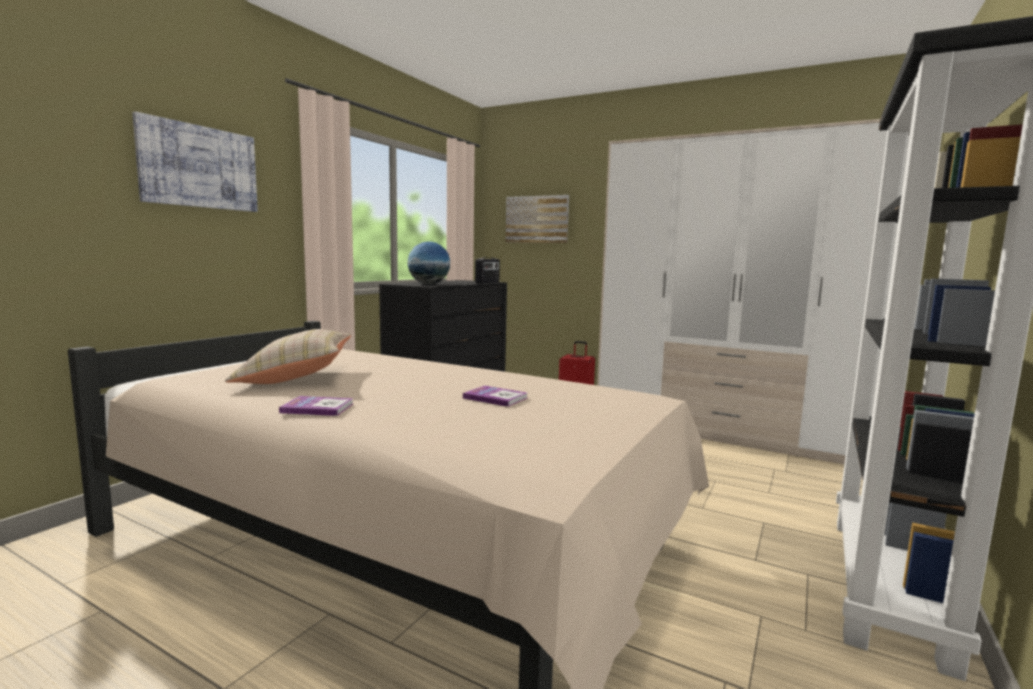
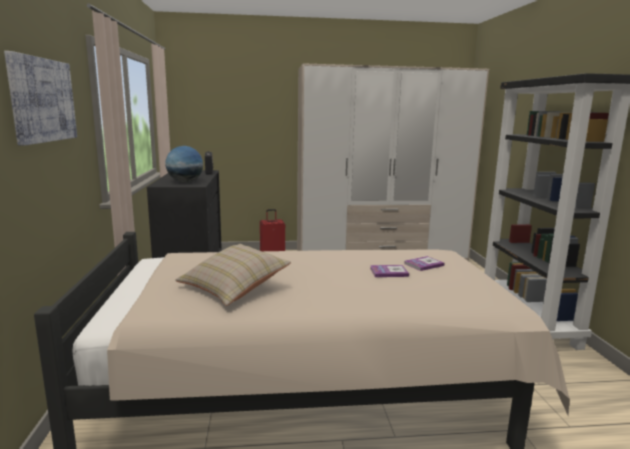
camera: 35 degrees left, 5 degrees up
book [279,396,353,416] -> book moved to [404,256,444,271]
picture [506,195,569,243] -> none

